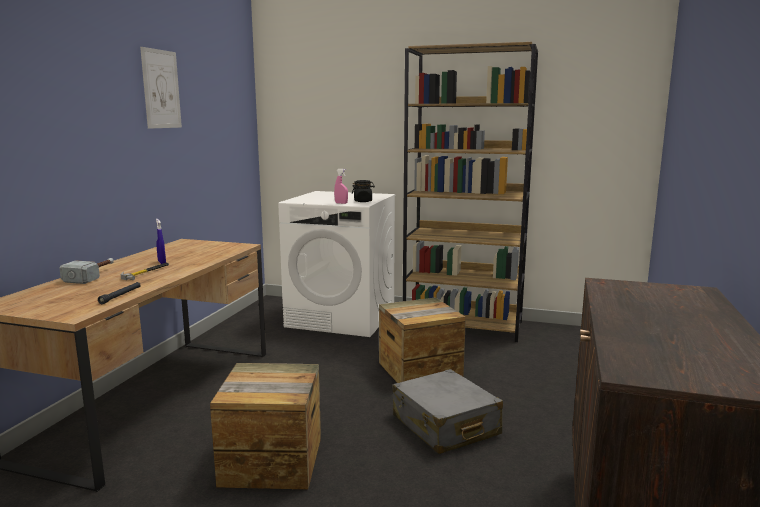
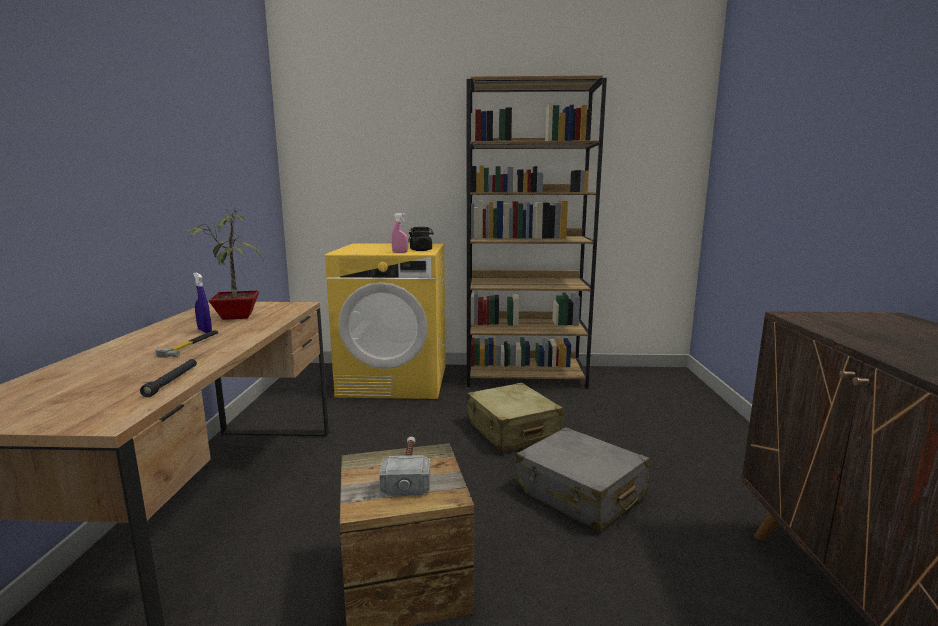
camera: 15 degrees left, 0 degrees up
hammer [59,258,114,284] -> hammer moved to [379,437,430,496]
picture [140,47,182,129] -> none
white washing machine [278,191,396,337] -> yellow washing machine [325,243,446,399]
crate [379,297,466,383] -> beige suitcase [467,383,563,453]
none -> potted plant [183,210,263,320]

